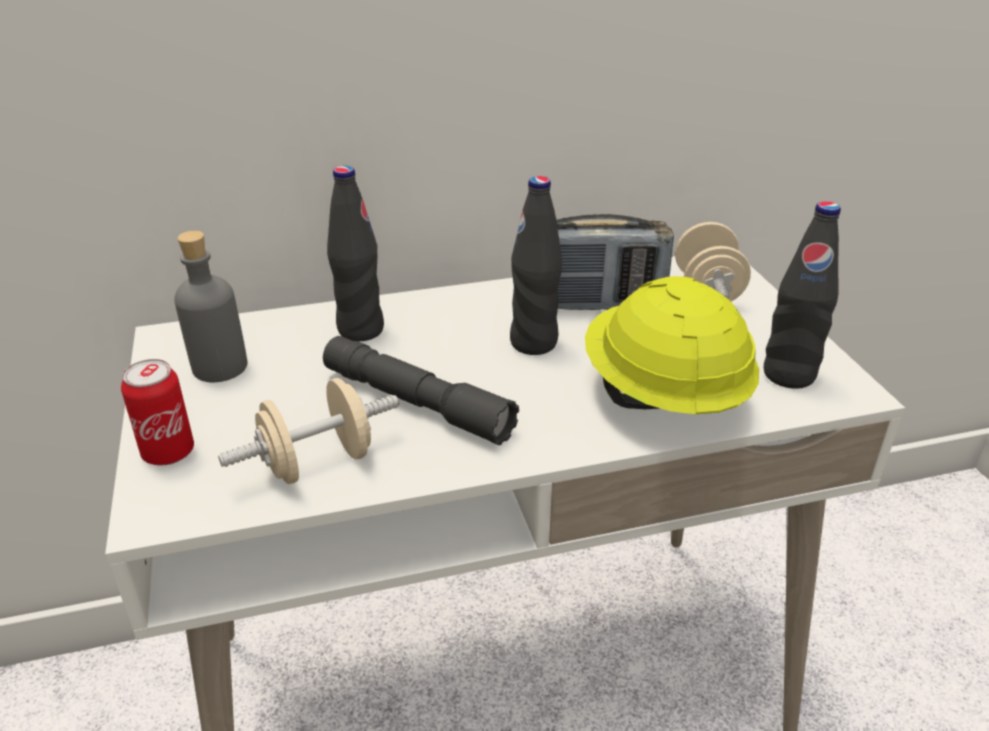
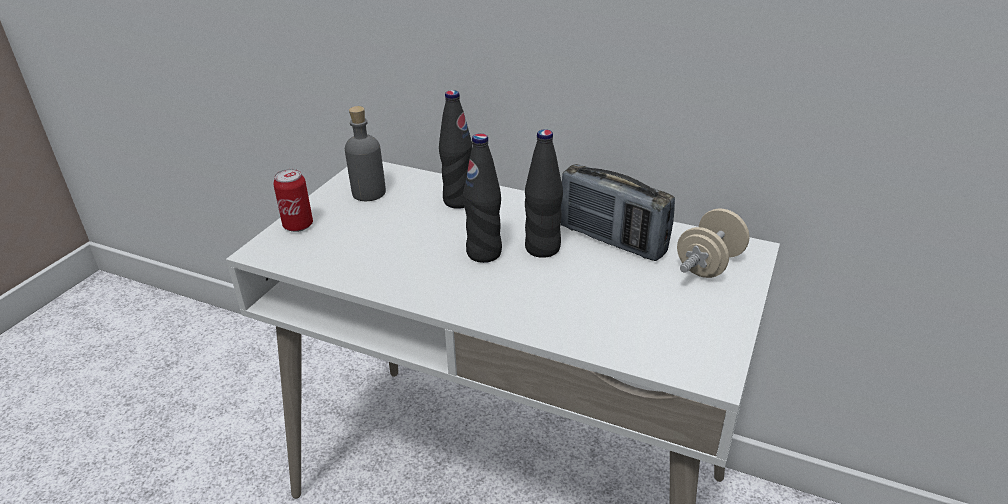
camera: 40 degrees right, 0 degrees up
beige dumbbell [218,378,399,484] -> none
grey flashlight [323,336,519,445] -> none
yellow hard hat [585,276,759,414] -> none
black bottle [764,201,841,389] -> black bottle moved to [463,133,502,263]

